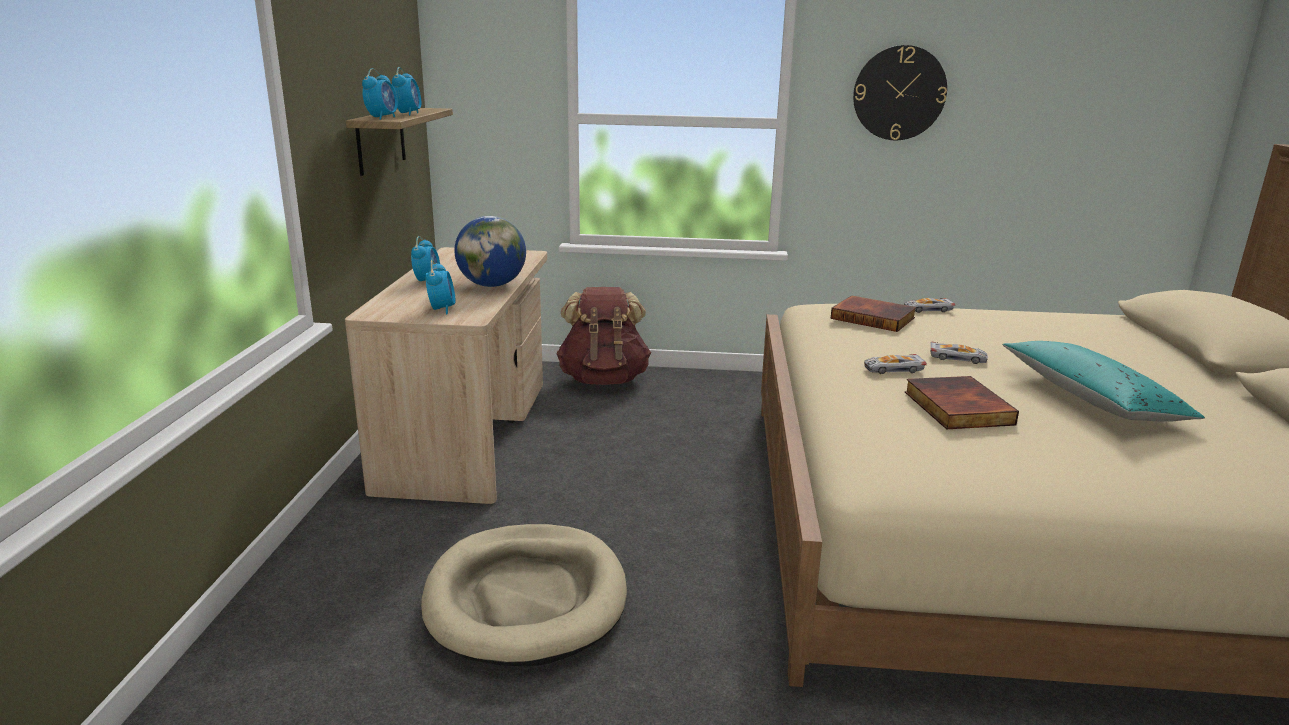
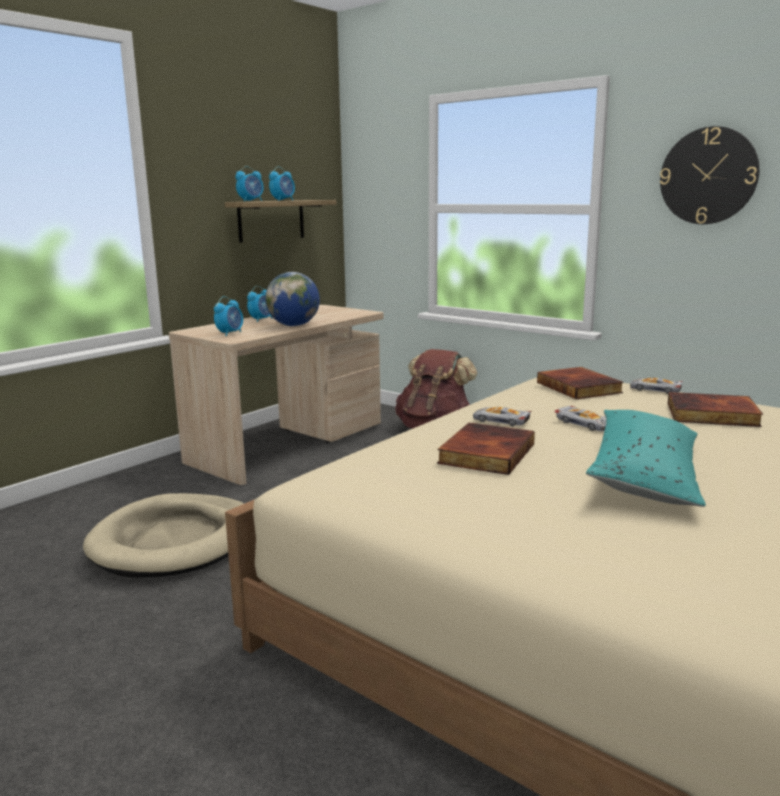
camera: 35 degrees right, 5 degrees down
none -> book [668,392,763,427]

